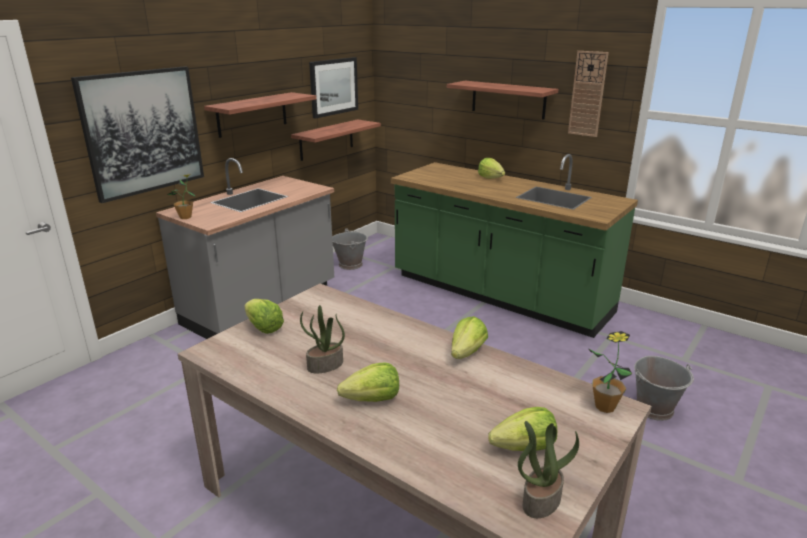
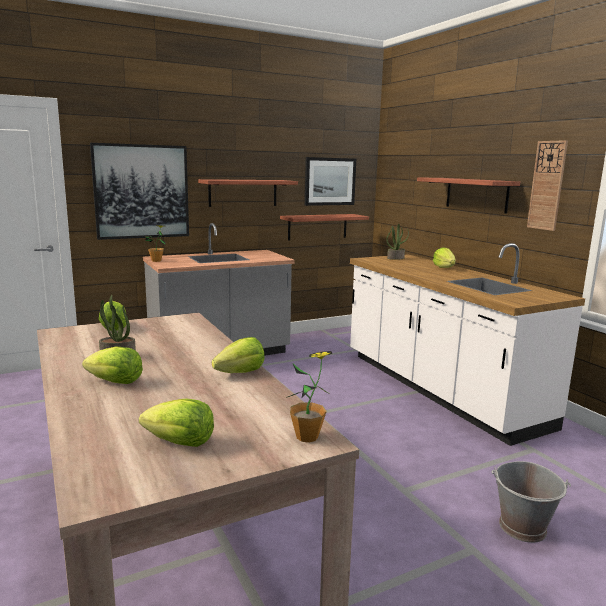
camera: 25 degrees right, 10 degrees down
grey bucket [332,229,368,270] -> none
green counter [391,154,638,338] -> white counter [350,243,585,446]
potted plant [518,421,579,518] -> potted plant moved to [386,224,409,260]

